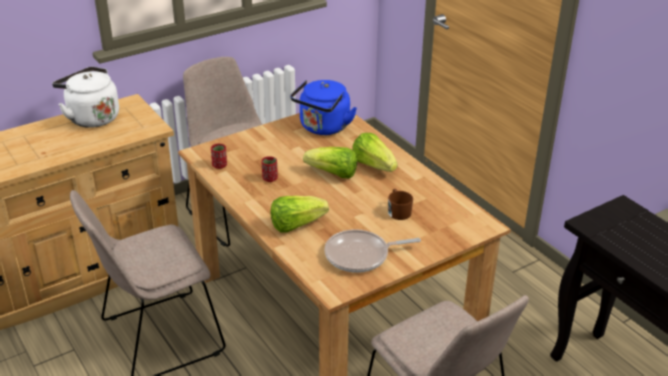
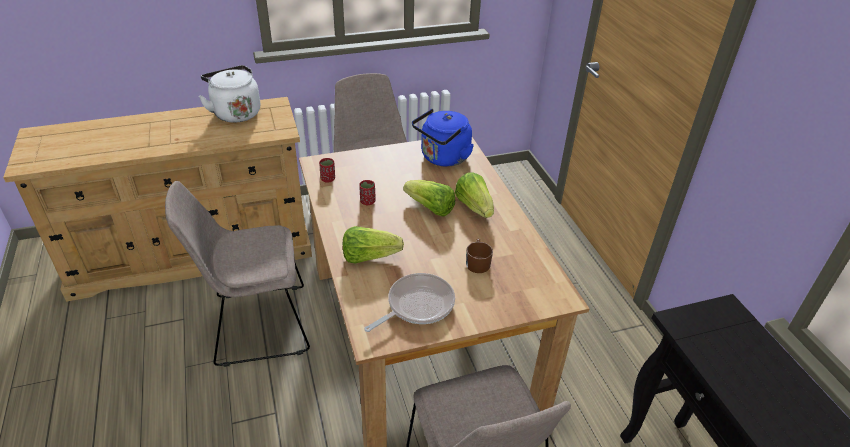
camera: 15 degrees right, 5 degrees up
frying pan [324,229,421,273] -> frying pan turned 135 degrees clockwise [364,273,455,332]

